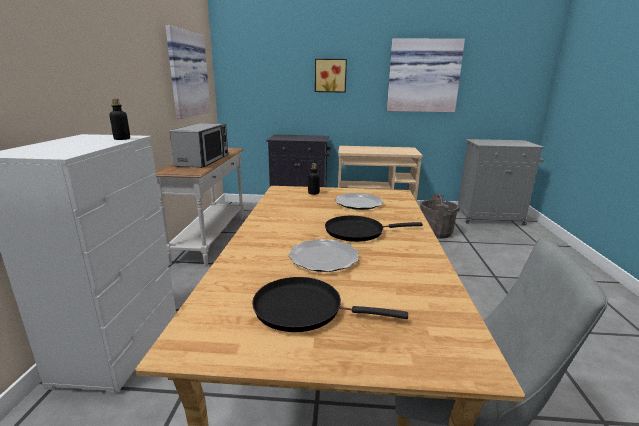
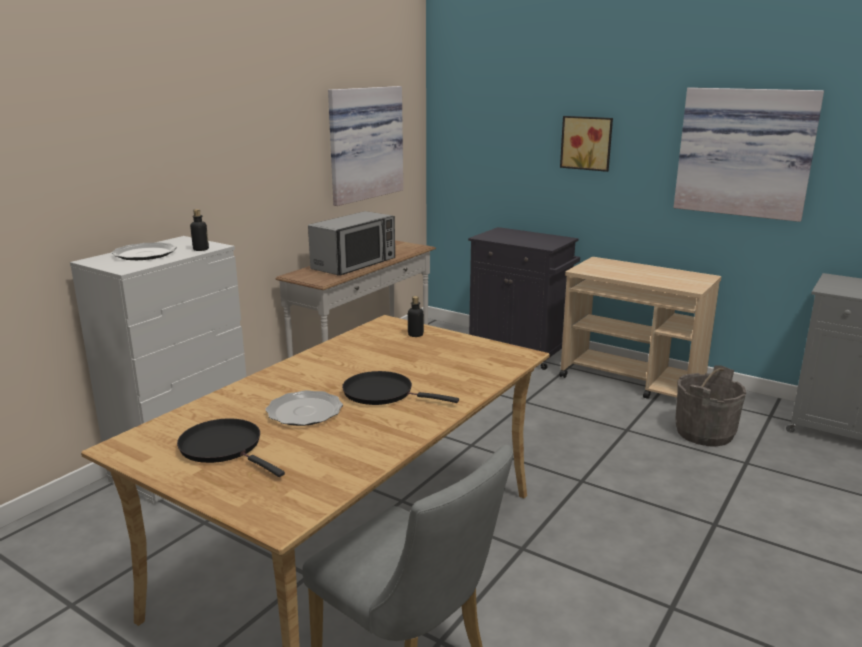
camera: 30 degrees right, 0 degrees up
plate [335,193,384,210] -> plate moved to [111,242,177,260]

